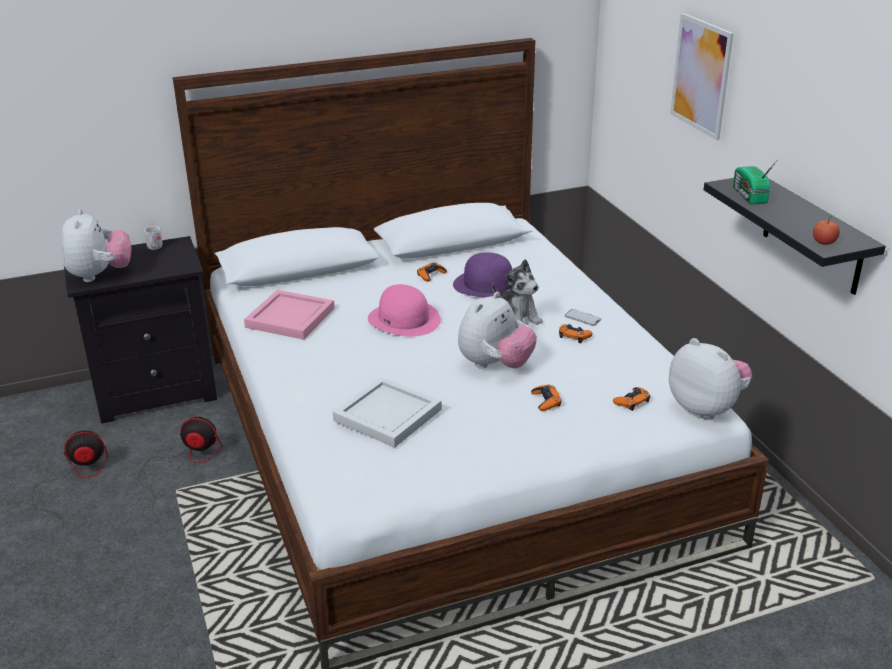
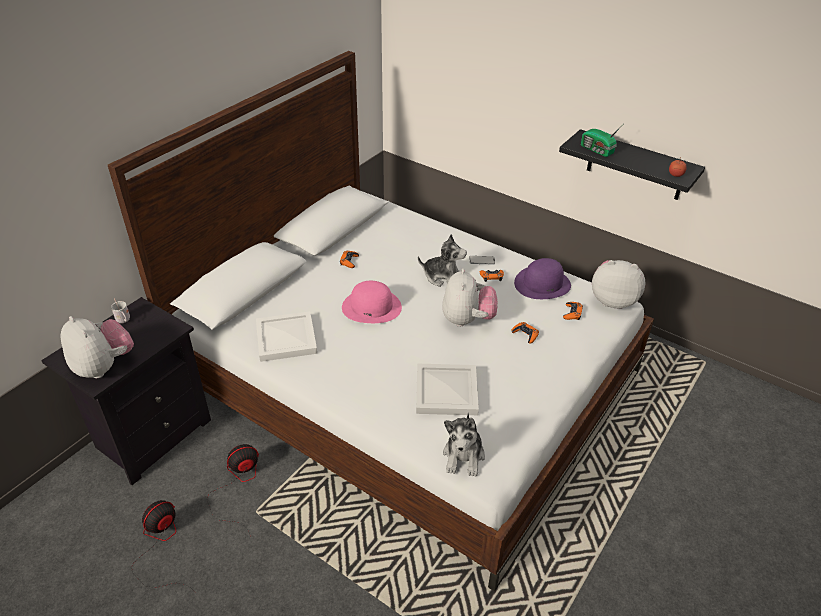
camera: 35 degrees left, 10 degrees up
pink tray [244,290,335,340] -> white tray [256,311,317,362]
purple hat [453,252,512,298] -> purple hat moved to [514,258,571,299]
picture [670,13,734,140] -> none
none -> plush toy [443,412,485,477]

